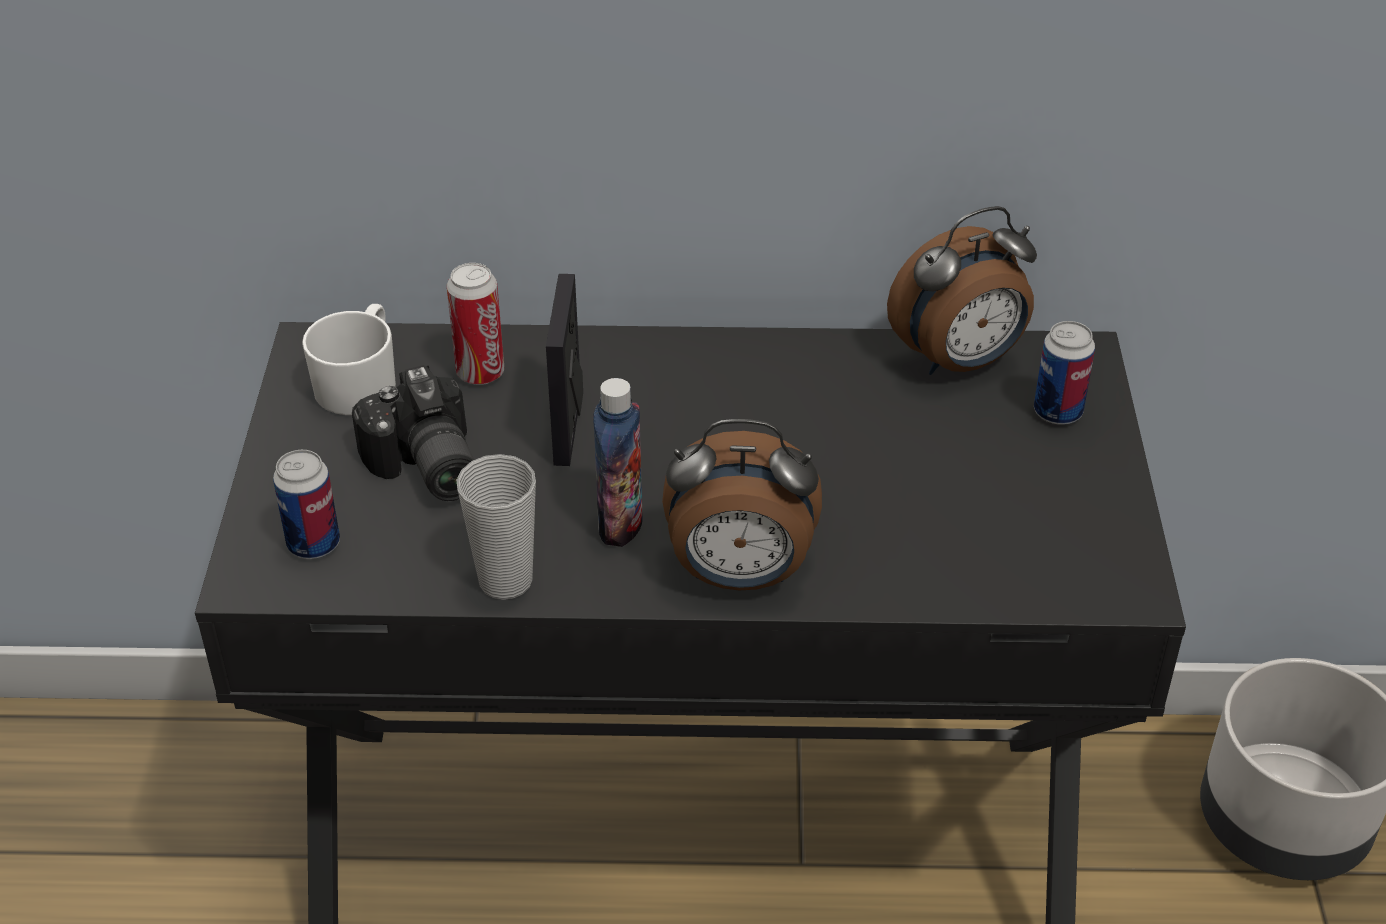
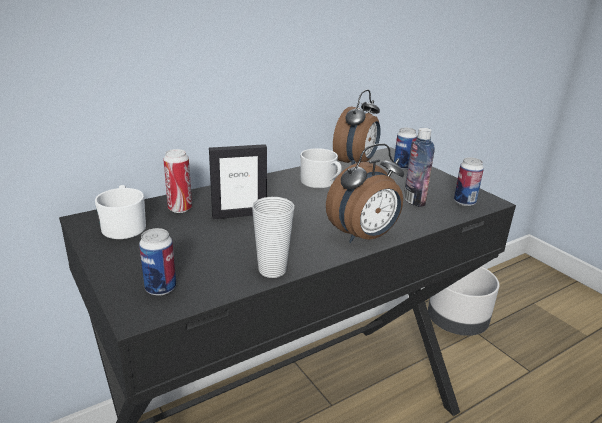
camera: 35 degrees left, 15 degrees down
camera [352,365,474,501] -> none
picture frame [546,274,583,466] -> picture frame turned 75 degrees counterclockwise [209,144,267,219]
bottle [593,378,643,547] -> bottle moved to [404,128,435,207]
none -> white mug [300,148,342,188]
none -> can [454,157,484,206]

